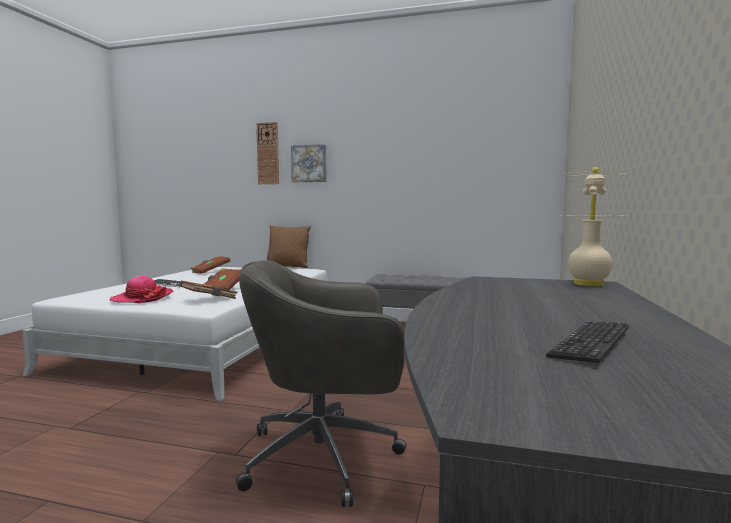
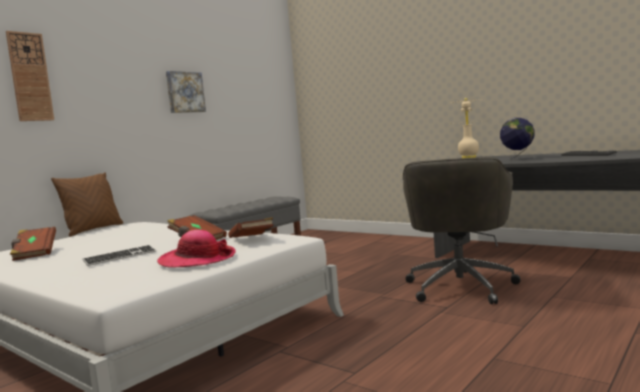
camera: 65 degrees left, 0 degrees up
picture [291,144,326,182] -> picture moved to [166,71,206,113]
none -> globe [500,118,535,160]

